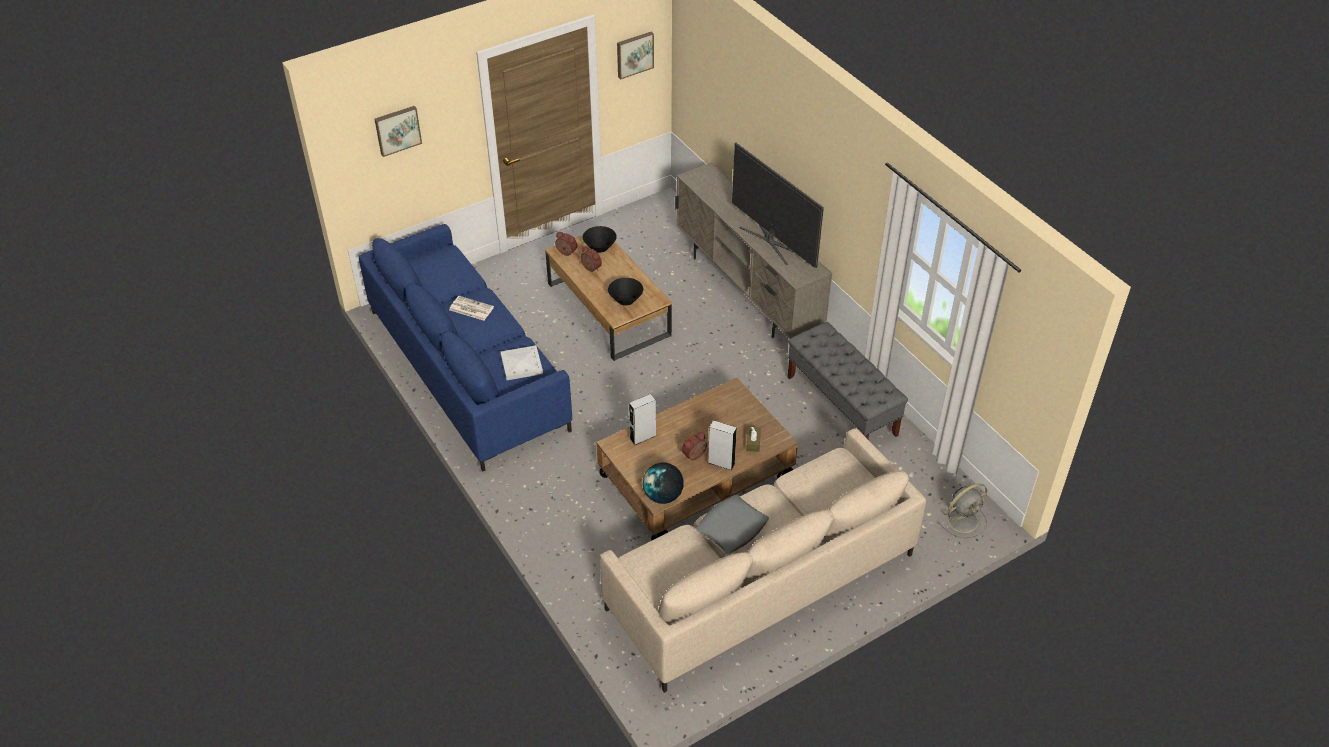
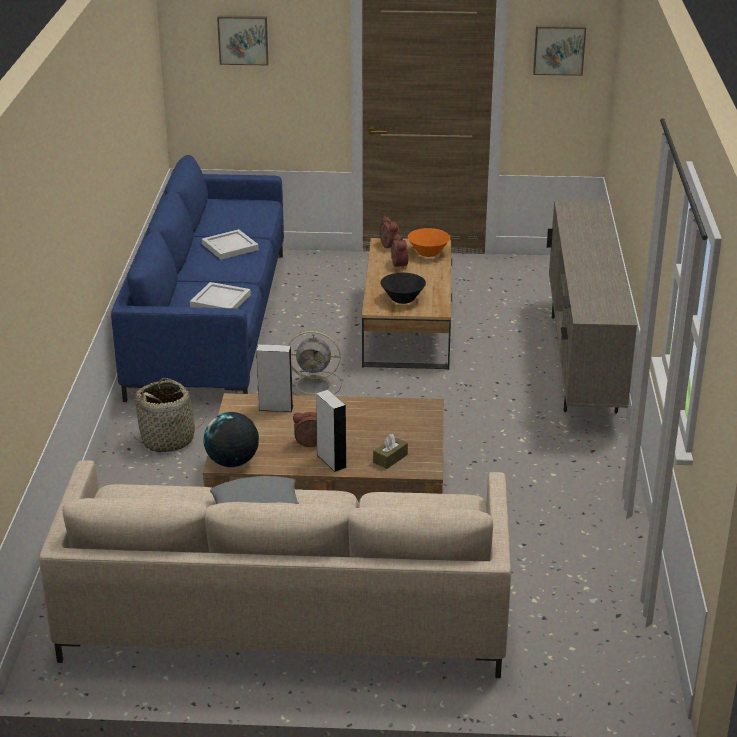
camera: 35 degrees right, 15 degrees down
newspaper [449,296,494,321] -> white tray [202,229,259,260]
black bowl [582,226,617,253] -> orange bowl [408,228,450,257]
television [732,142,824,268] -> none
grey bench [788,322,908,439] -> none
grey fan [938,484,987,538] -> grey fan moved to [289,331,342,395]
none -> basket [133,378,207,452]

